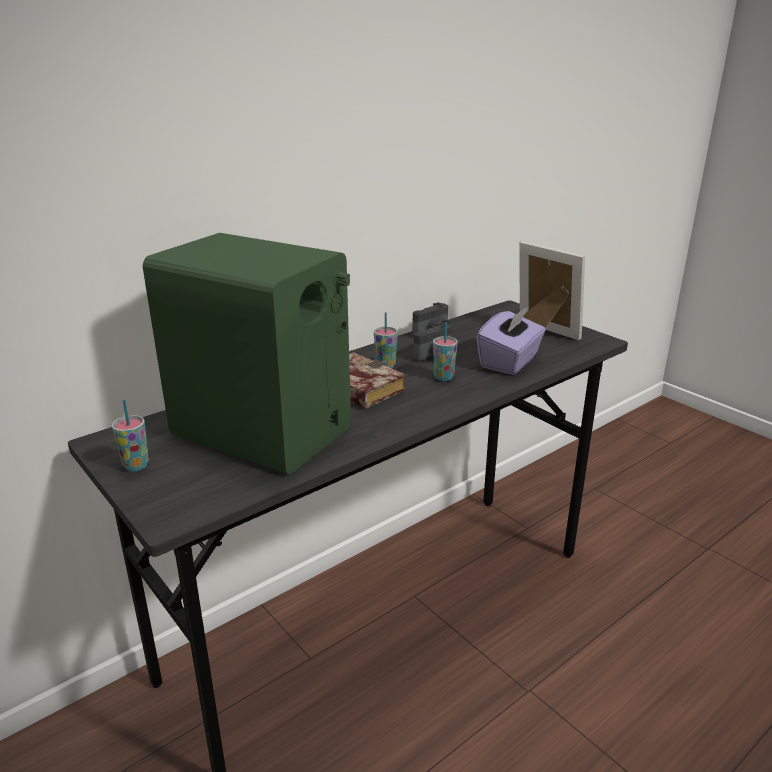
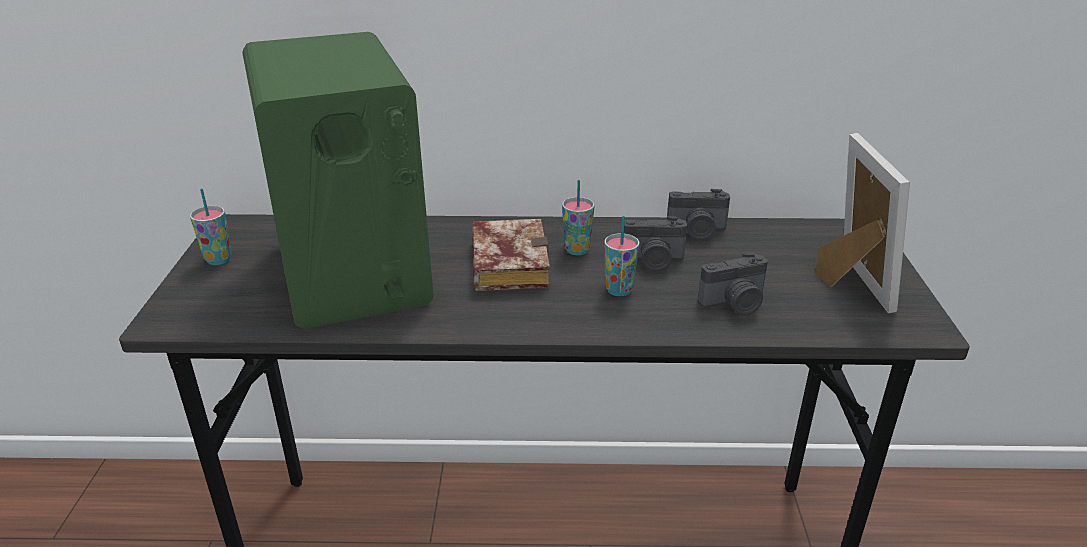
camera: 40 degrees right, 5 degrees up
purple tissue box [477,306,546,375] -> camera [698,252,768,316]

